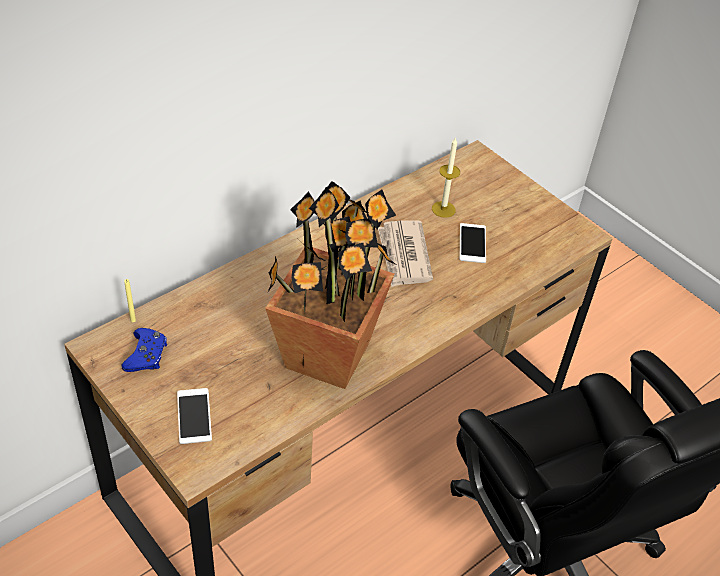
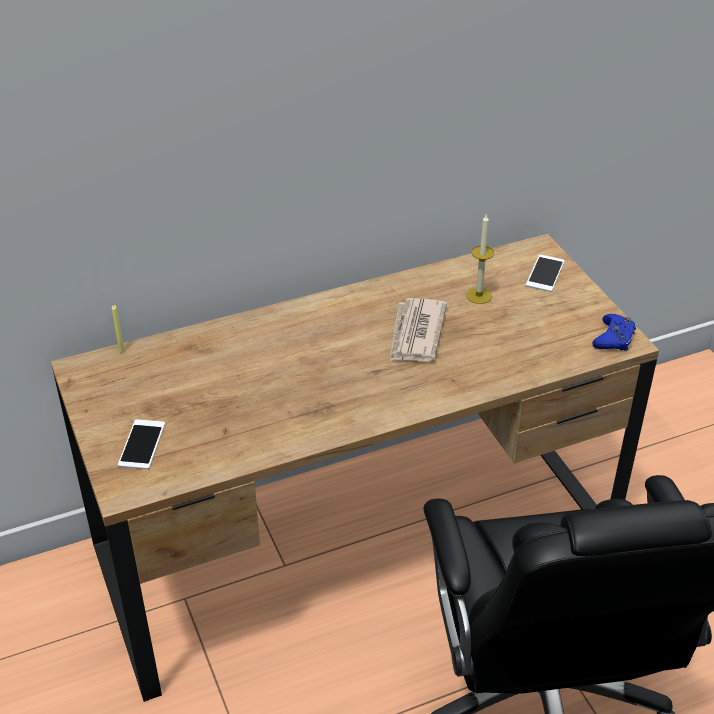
camera: 20 degrees right, 5 degrees down
blue game controller [121,328,167,372] -> blue game controller moved to [592,314,636,351]
potted plant [265,181,396,389] -> none
phone [460,223,486,263] -> phone moved to [526,255,565,292]

